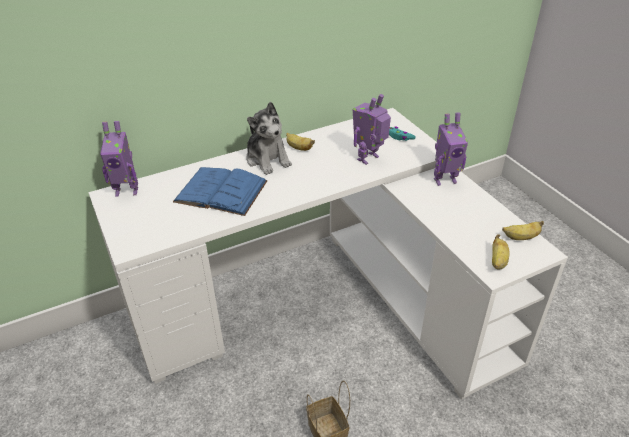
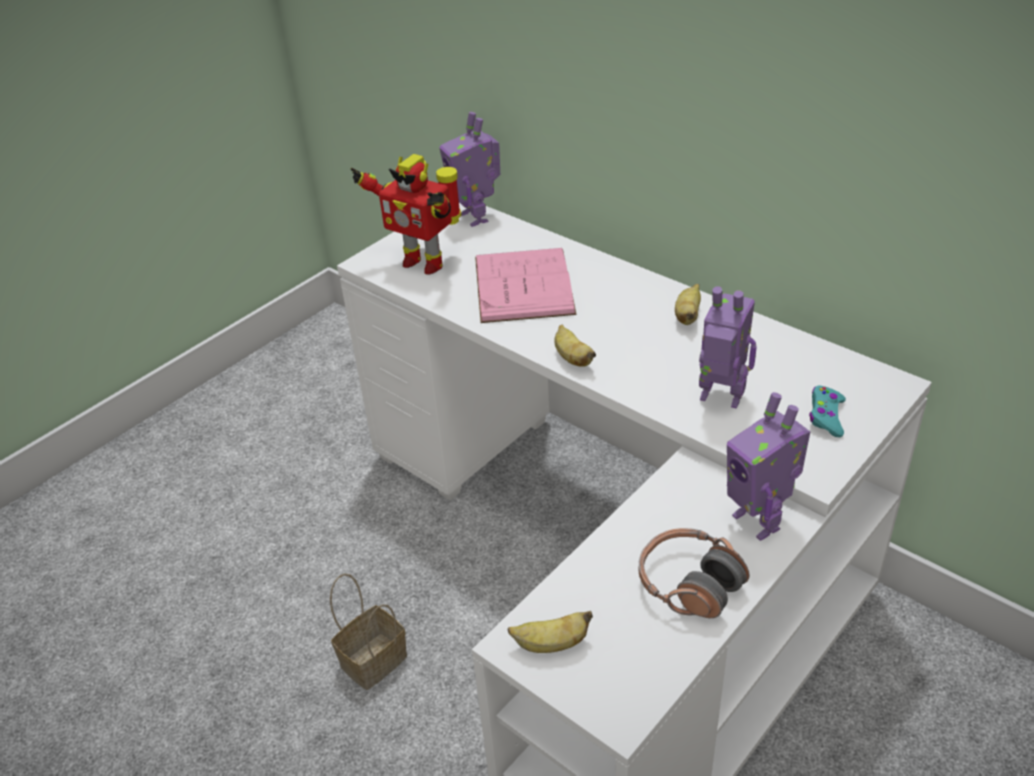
camera: 70 degrees right, 0 degrees up
blue book [173,167,268,216] -> pink book [475,248,576,323]
plush toy [246,102,292,175] -> none
banana [502,221,544,240] -> banana moved to [554,325,596,367]
none -> toy robot [351,154,461,275]
none -> headphones [639,528,749,618]

